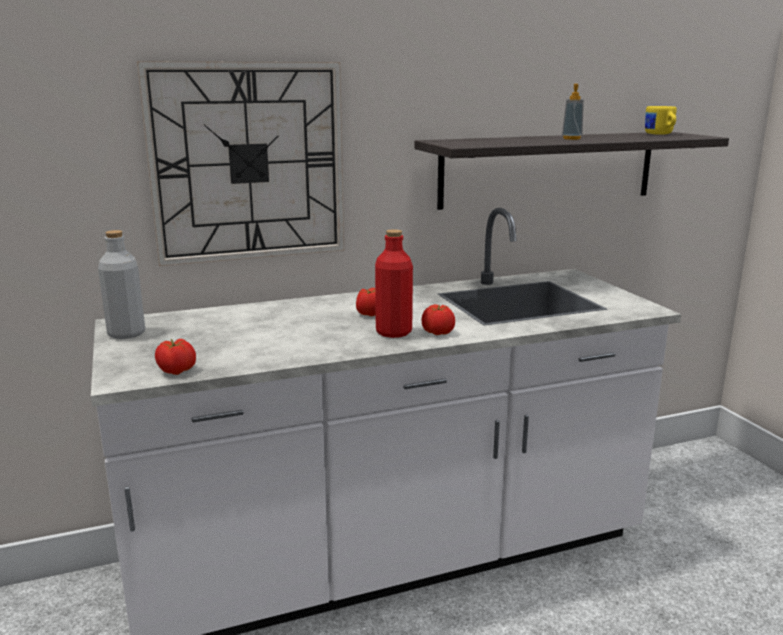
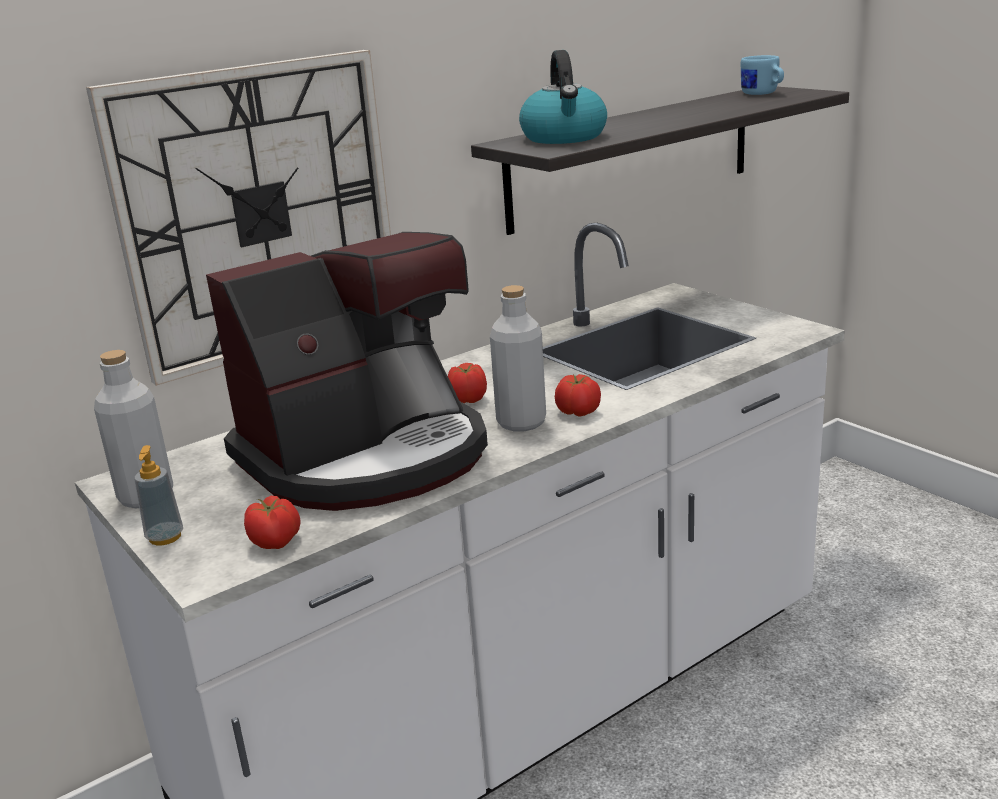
camera: 15 degrees left, 5 degrees up
red bottle [375,229,413,338] -> grey bottle [490,285,546,431]
soap dispenser [562,84,584,140] -> soap dispenser moved to [134,445,183,545]
yellow mug [645,106,677,135] -> blue mug [741,55,784,95]
none -> coffee machine [206,232,488,511]
none -> kettle [519,50,607,144]

